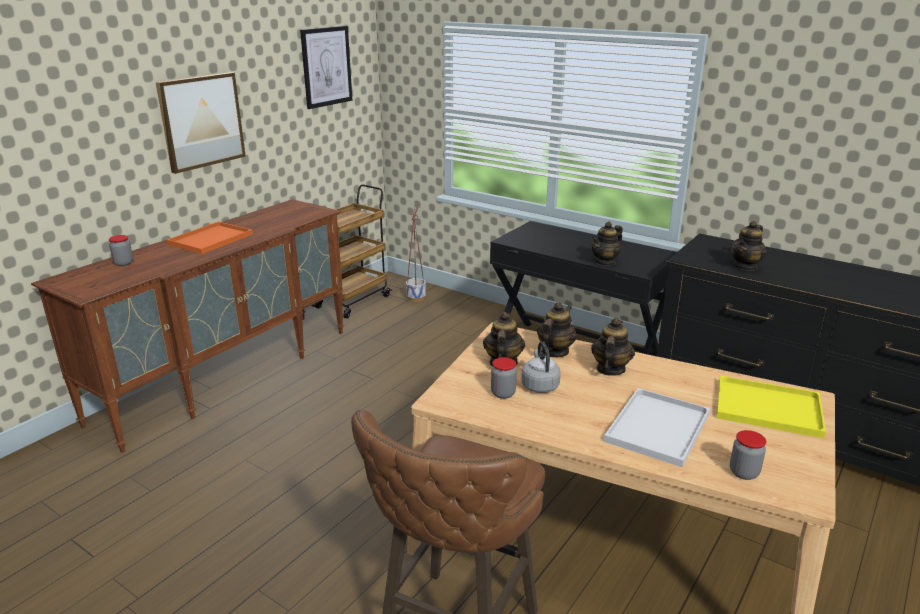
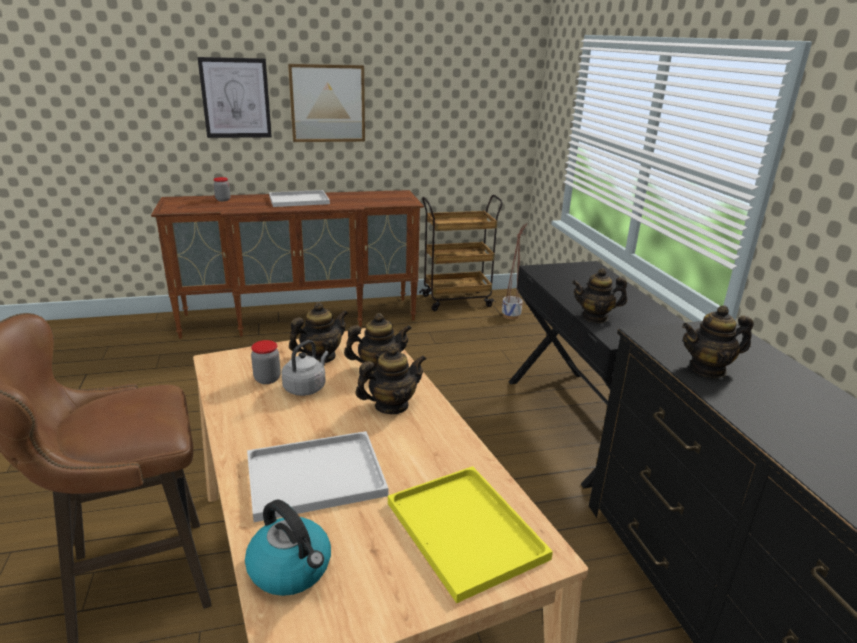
camera: 40 degrees right, 0 degrees up
orange tray [167,221,253,254] -> white tray [269,190,330,207]
picture [300,26,352,109] -> picture moved to [197,57,272,138]
jar [730,430,766,480] -> kettle [245,499,331,596]

